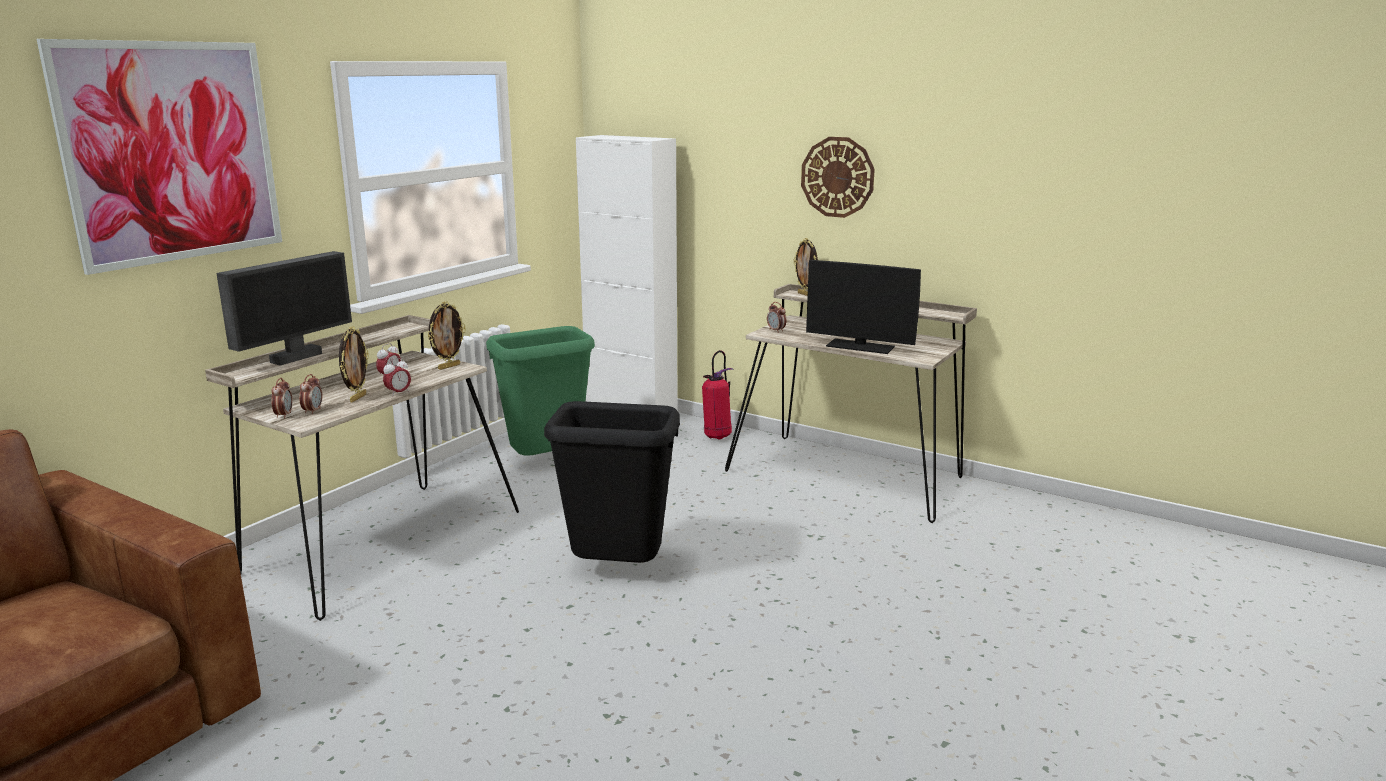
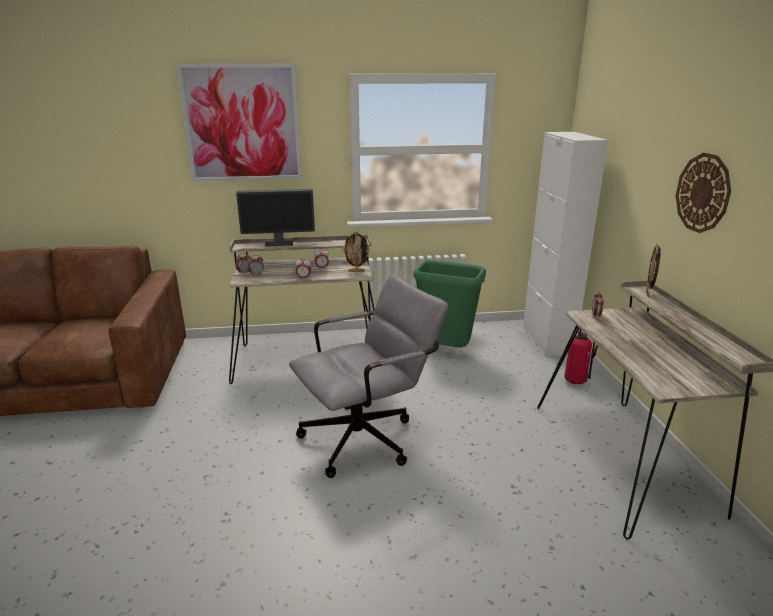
camera: 50 degrees right, 5 degrees up
picture frame [339,326,369,403] -> none
black trash can [544,401,680,563] -> grey office chair [289,274,448,478]
monitor [806,260,921,354] -> none

